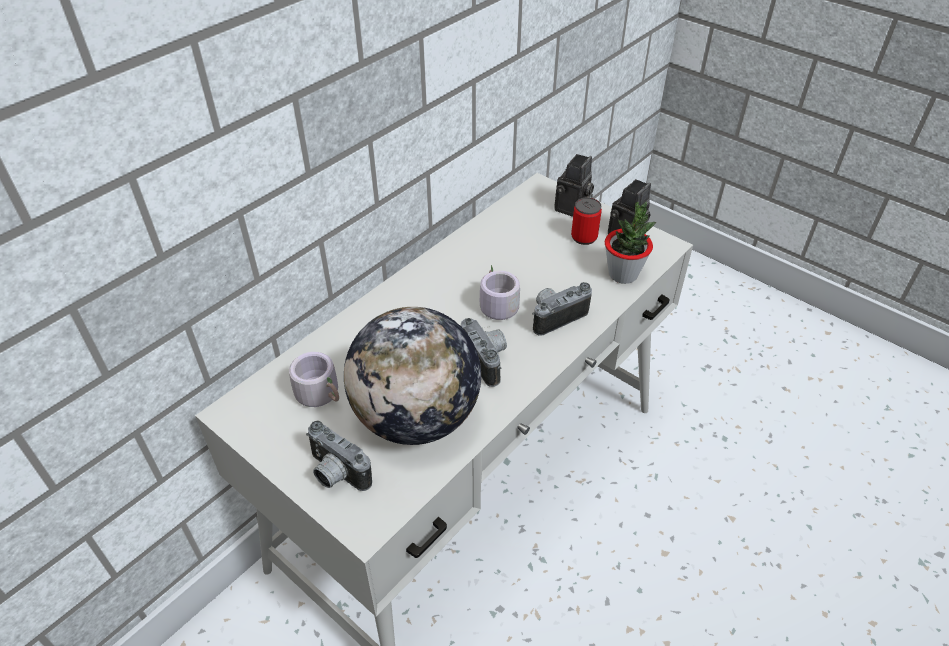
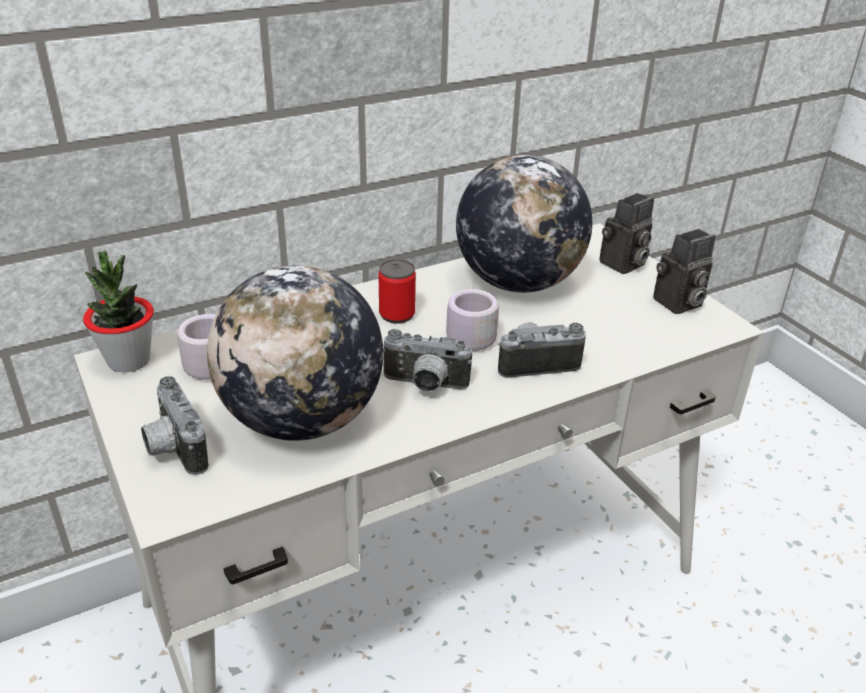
camera: 20 degrees right, 10 degrees down
camera [461,318,507,387] -> camera turned 105 degrees clockwise [383,329,472,392]
can [571,197,602,245] -> can moved to [378,259,416,324]
potted plant [605,202,657,284] -> potted plant moved to [83,250,154,372]
none -> globe [456,155,592,293]

